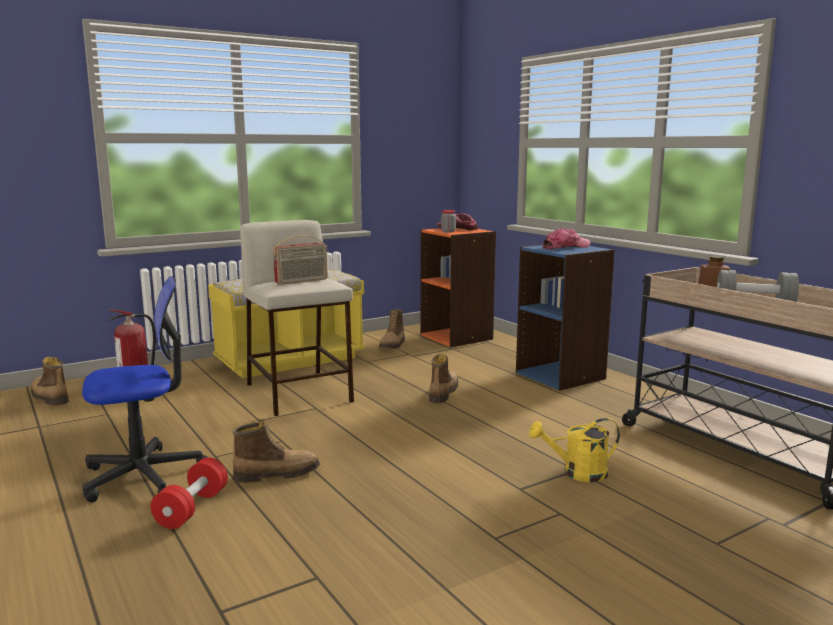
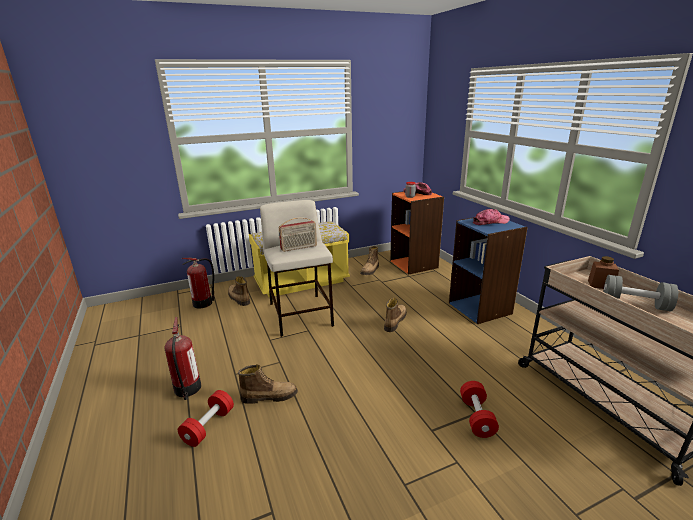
camera: 10 degrees right, 10 degrees up
boot [31,357,69,406] -> boot moved to [228,276,250,306]
office chair [82,276,207,502] -> fire extinguisher [165,317,201,400]
yellow watering can [529,418,620,482] -> red dumbbell [460,381,499,438]

